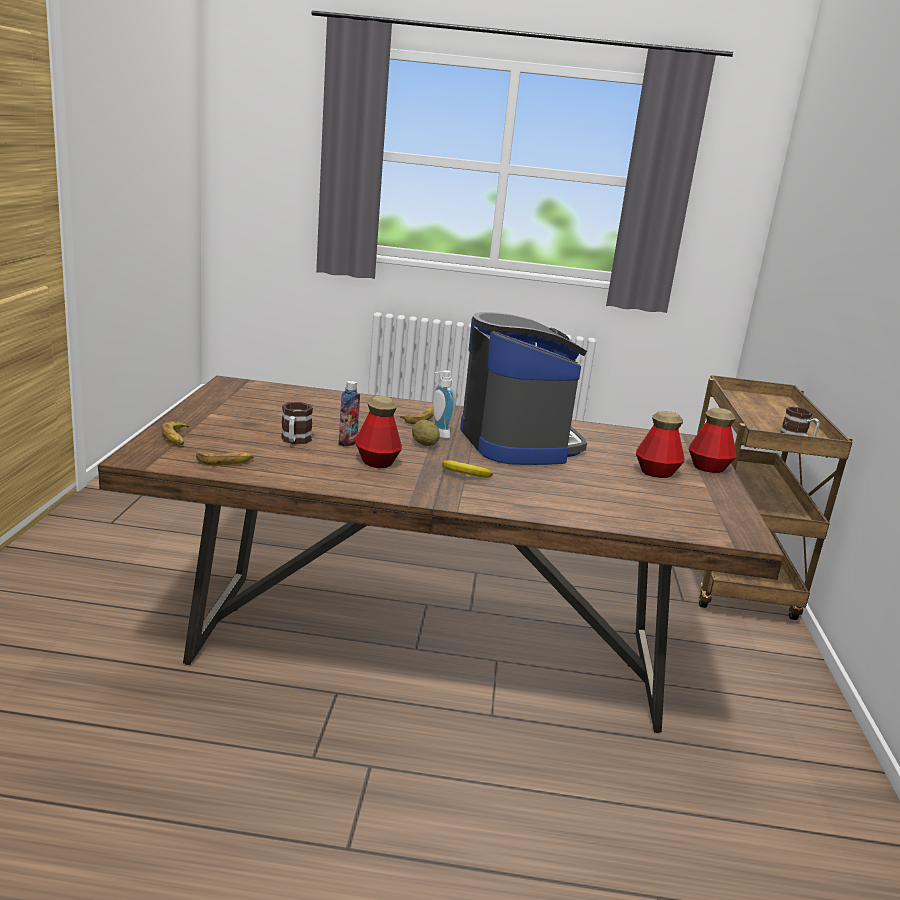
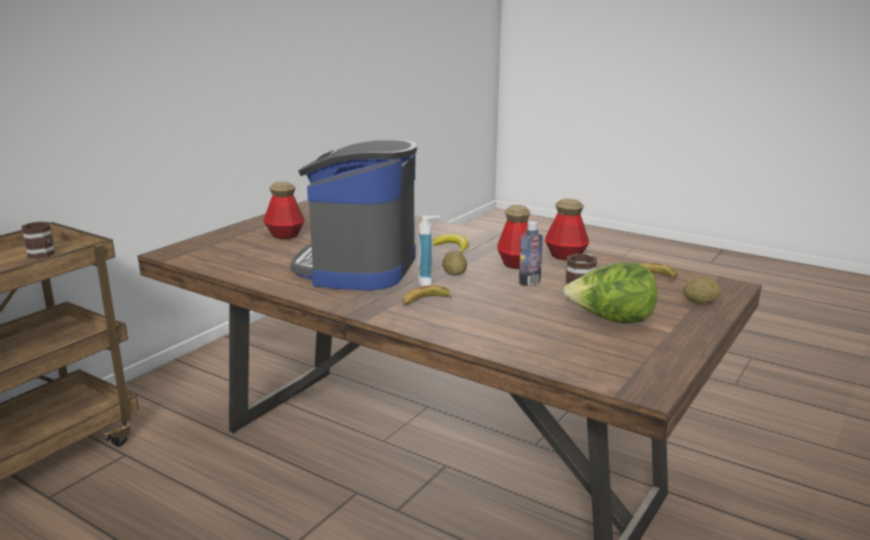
camera: 150 degrees left, 0 degrees up
banana [161,421,190,445] -> potato [683,277,721,304]
bottle [689,408,736,473] -> bottle moved to [545,199,589,260]
none -> lettuce [563,262,658,323]

